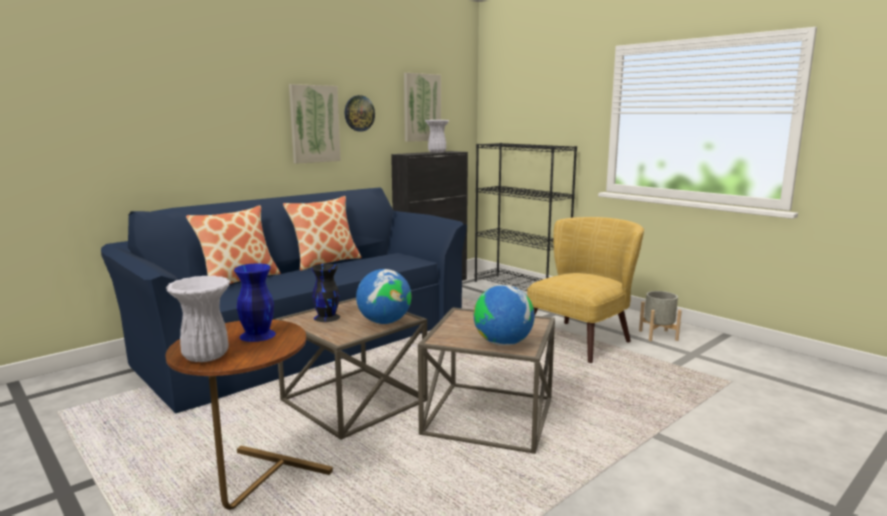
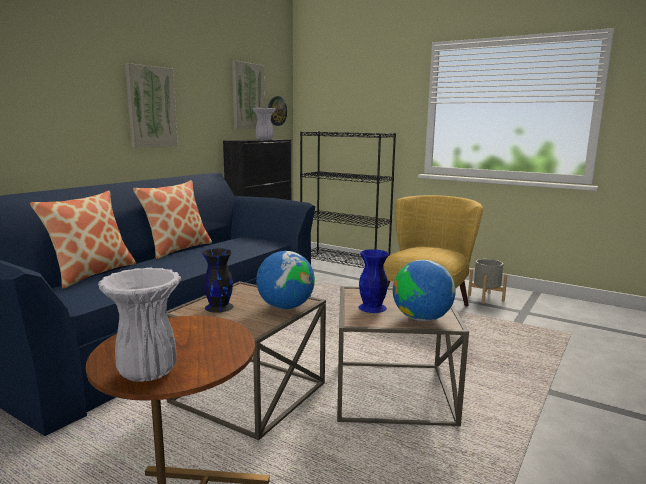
camera: 15 degrees left, 0 degrees up
blue vase [234,263,276,342] -> blue vase moved to [358,249,389,313]
wall clock [345,95,375,131] -> wall clock moved to [268,96,287,126]

